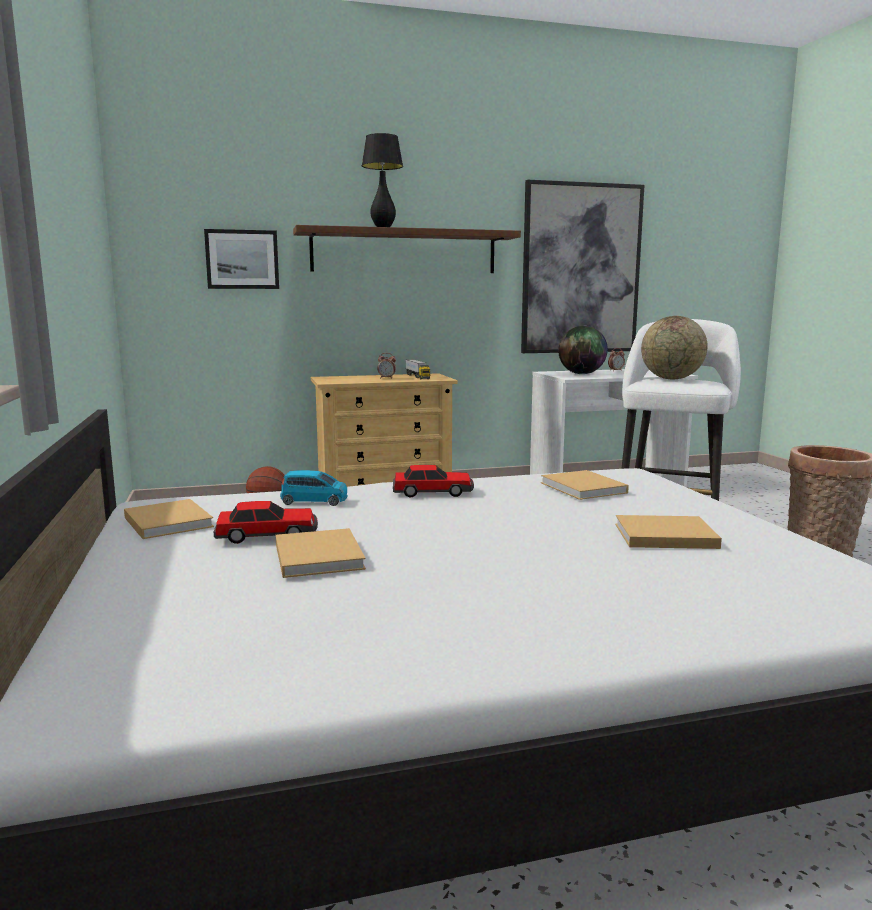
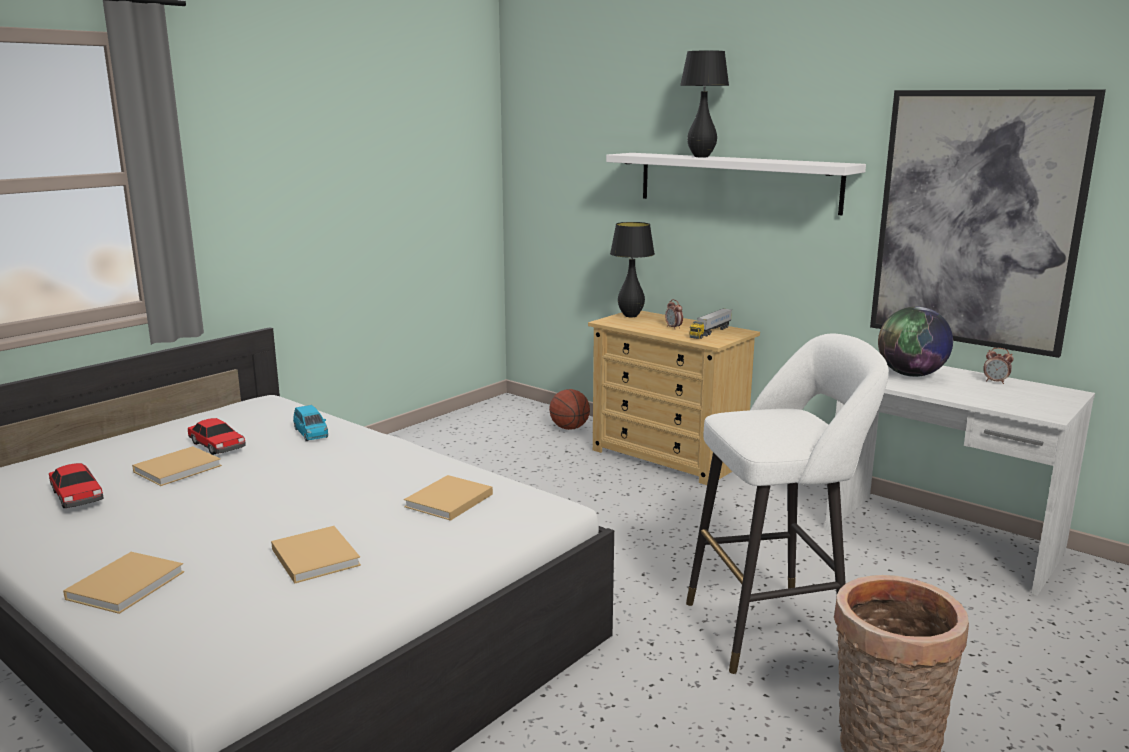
camera: 55 degrees right, 5 degrees up
beige book [124,499,214,539] -> beige book moved to [63,552,184,614]
picture [204,229,279,289] -> none
brown shelf [293,225,521,273] -> white shelf [606,153,866,215]
toy car [393,465,474,497] -> toy car moved to [49,463,103,508]
globe [641,316,708,379] -> none
none -> black table lamp [610,222,655,317]

